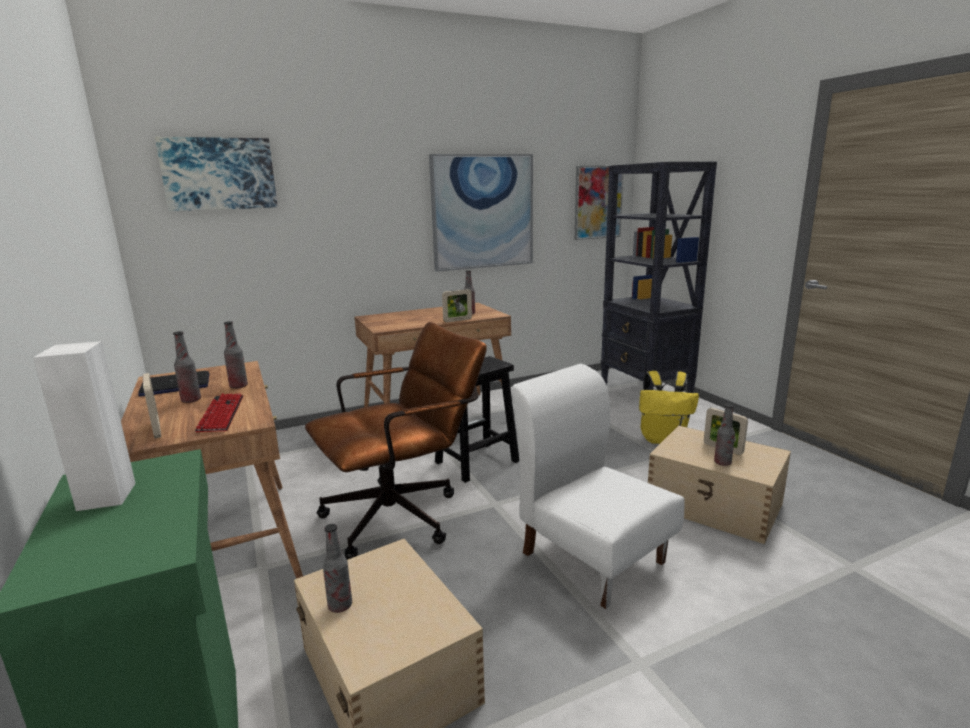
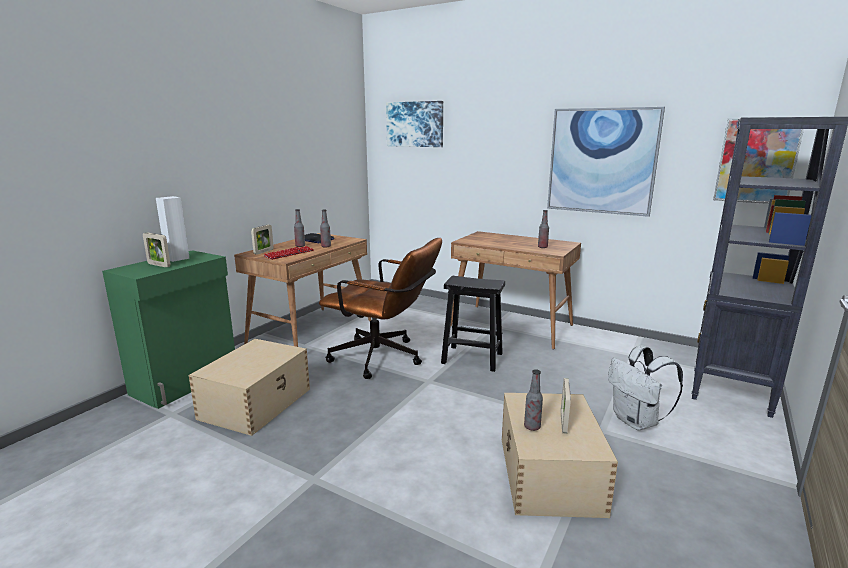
camera: 55 degrees right, 0 degrees up
bottle [323,524,352,613] -> none
picture frame [442,289,472,322] -> picture frame moved to [143,232,171,267]
white chair [512,364,684,609] -> none
yellow backpack [639,371,699,444] -> white backpack [608,345,683,430]

